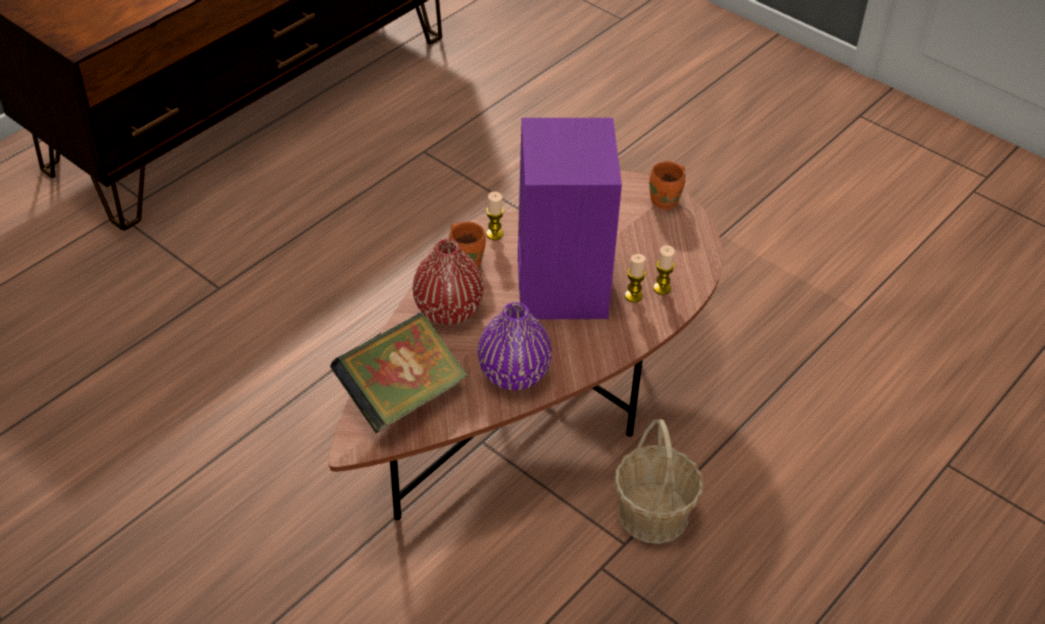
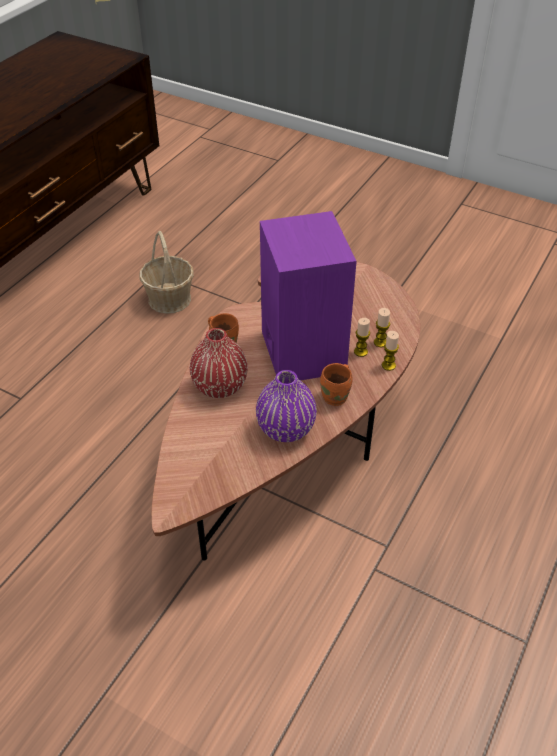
camera: 10 degrees left, 0 degrees up
book [330,313,468,433] -> none
candle [486,191,504,240] -> candle moved to [382,331,399,371]
basket [614,419,703,544] -> basket moved to [139,231,194,314]
orange mug [649,161,685,210] -> orange mug moved to [320,363,352,406]

